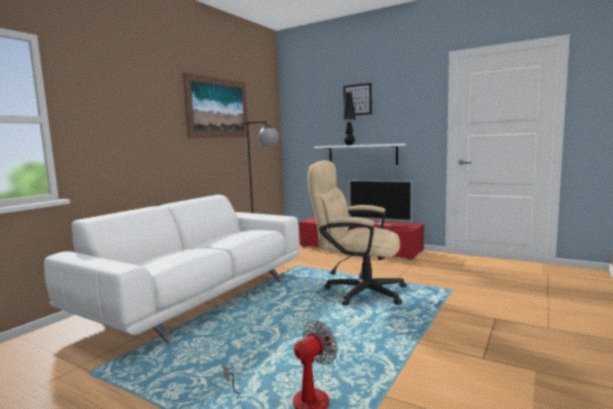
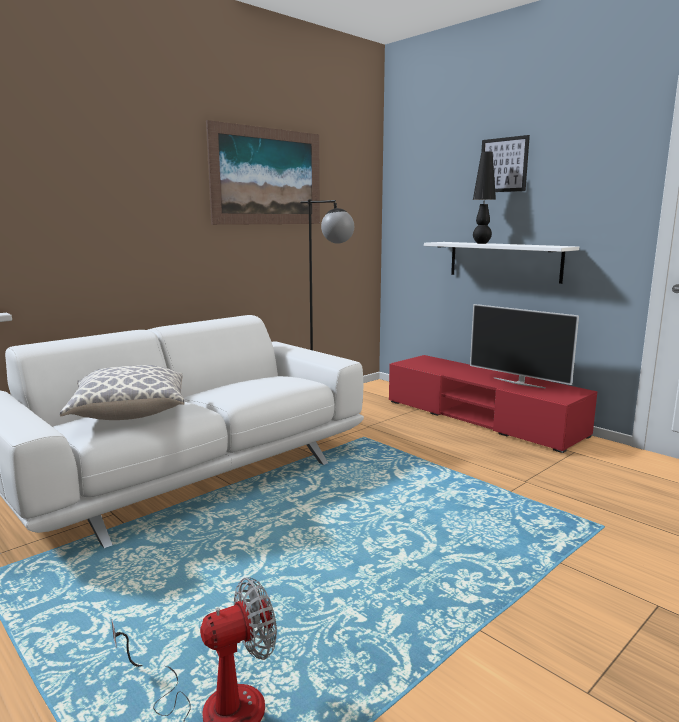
camera: 15 degrees right, 5 degrees up
beige office chair [307,161,407,306] -> none
none -> pillow [60,365,185,420]

